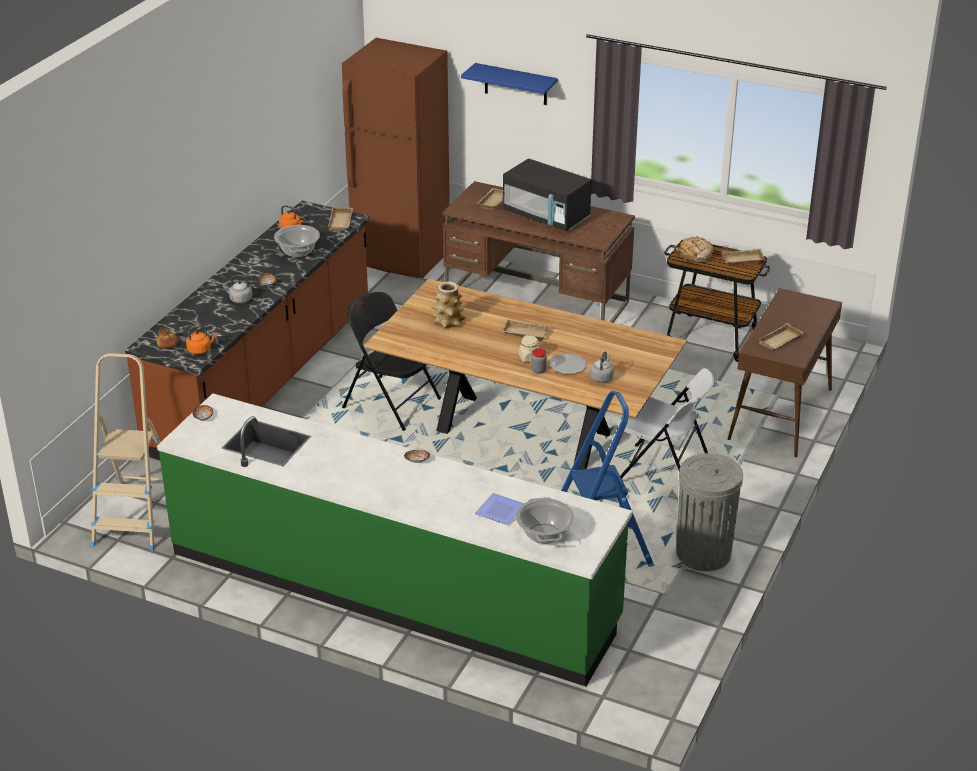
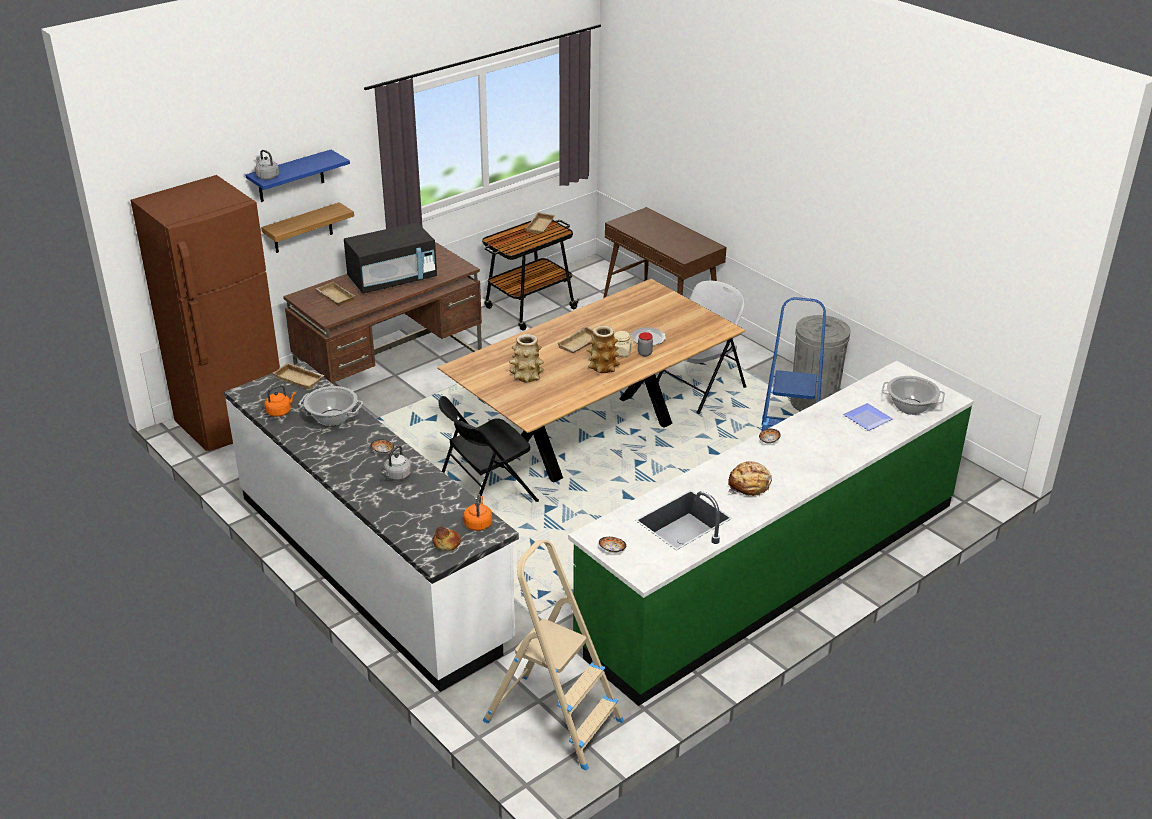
camera: 65 degrees left, 0 degrees up
brown counter [125,201,369,460] -> white counter [224,361,519,692]
grey kettle [590,351,614,383] -> grey kettle moved to [255,150,279,180]
bread [676,236,713,262] -> bread moved to [728,461,772,497]
beige tray [759,323,804,351] -> none
none -> shelf [261,202,354,253]
none -> vase [586,326,620,373]

